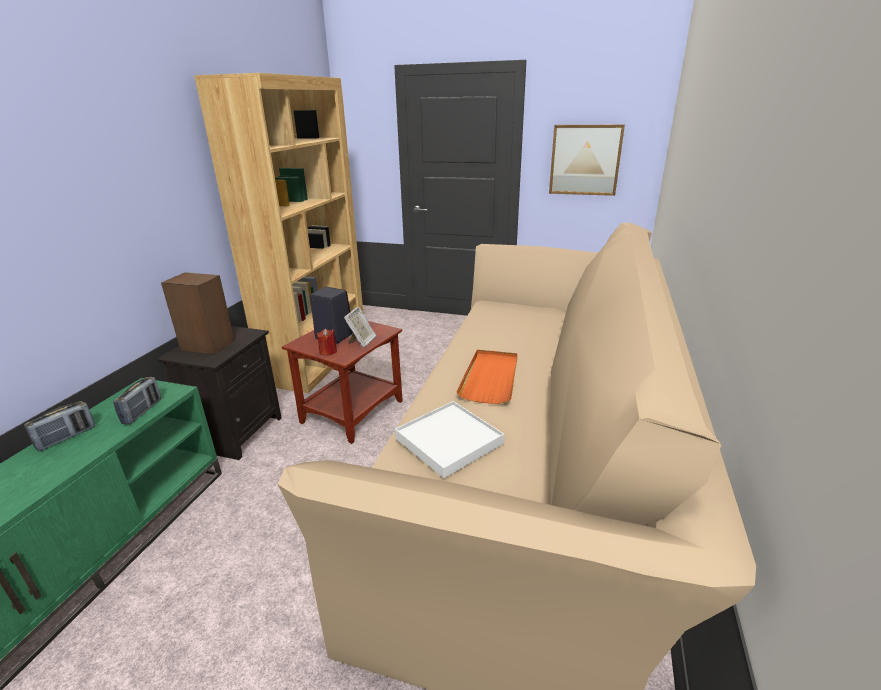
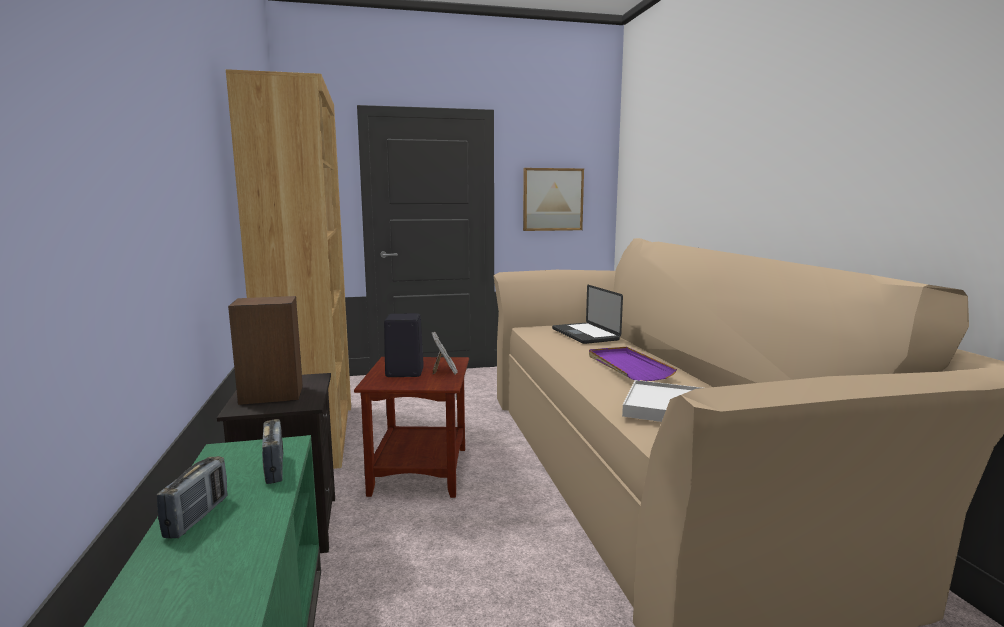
camera: 30 degrees left, 15 degrees down
red candle [317,329,337,356] -> none
orange tray [456,350,518,404] -> purple tray [589,347,677,381]
none -> laptop [552,285,623,344]

